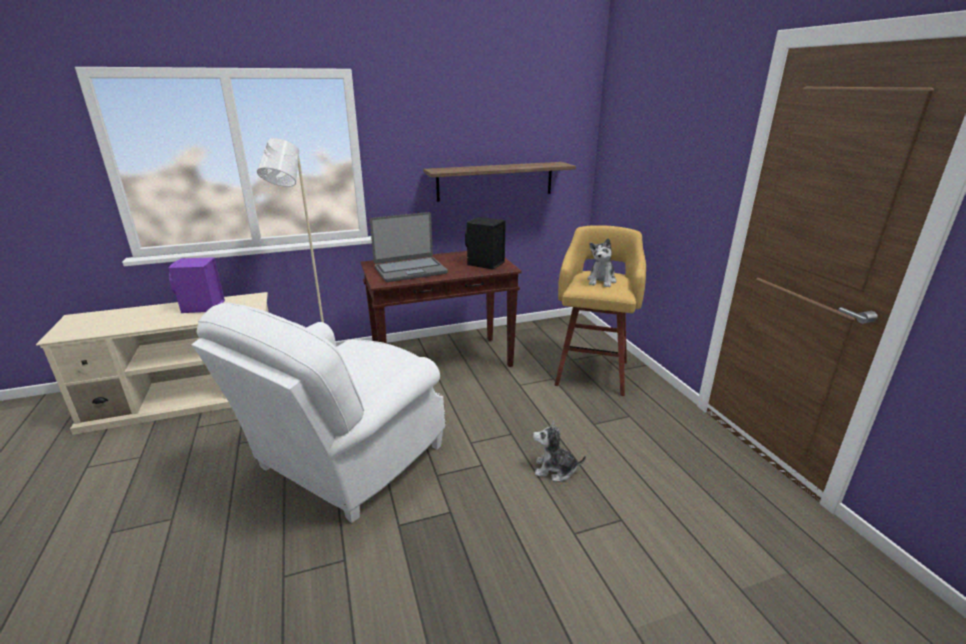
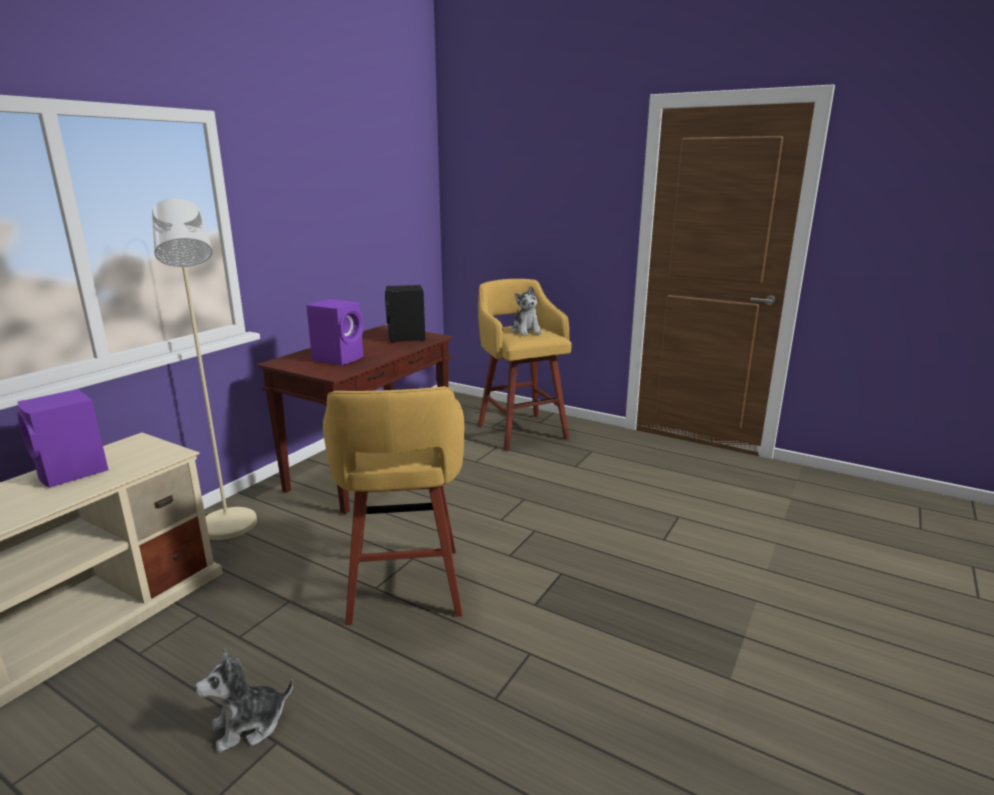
camera: 40 degrees left, 5 degrees down
white armchair [192,303,445,523] -> yellow stool [323,386,465,625]
laptop [370,212,448,282] -> purple speaker [306,299,364,365]
shelf [423,162,576,202] -> none
plush toy [533,420,586,482] -> plush toy moved to [195,648,293,753]

